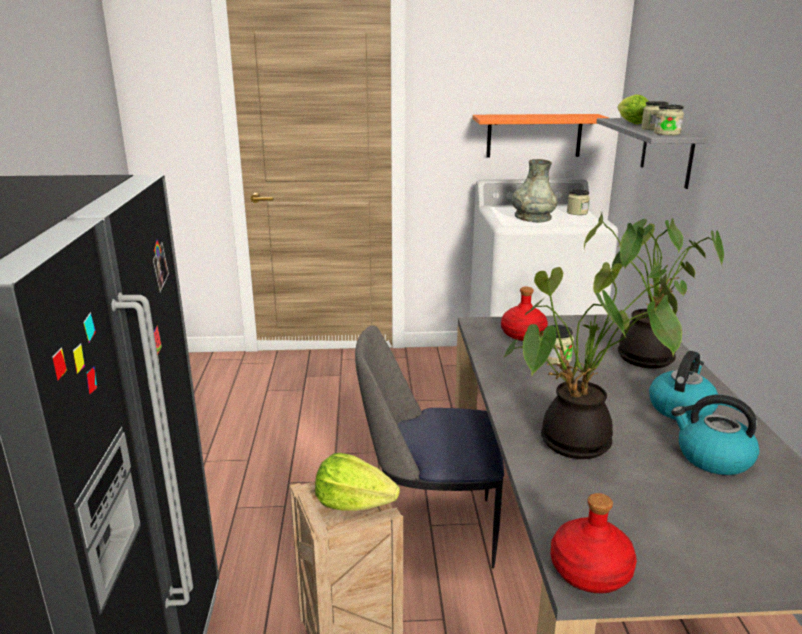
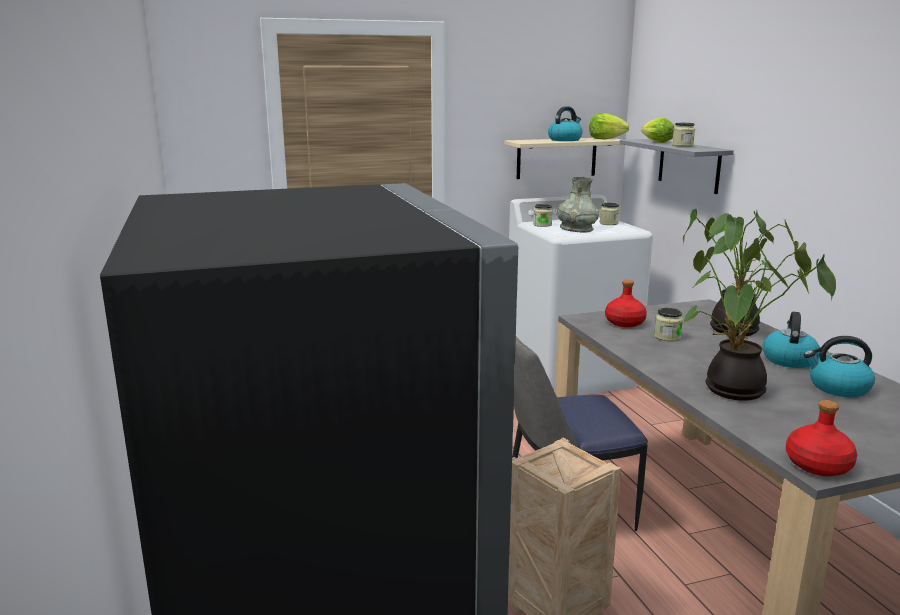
camera: 15 degrees left, 5 degrees down
lettuce [315,453,400,511] -> lettuce moved to [589,113,629,139]
orange shelf [473,114,609,158] -> beige shelf [504,138,622,179]
jar [654,105,684,135] -> jar moved to [533,204,553,227]
none -> kettle [548,106,583,141]

